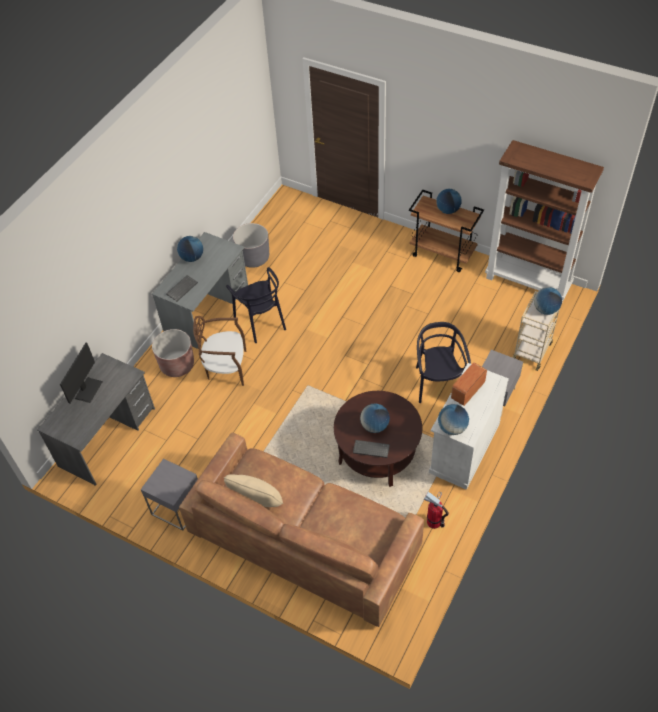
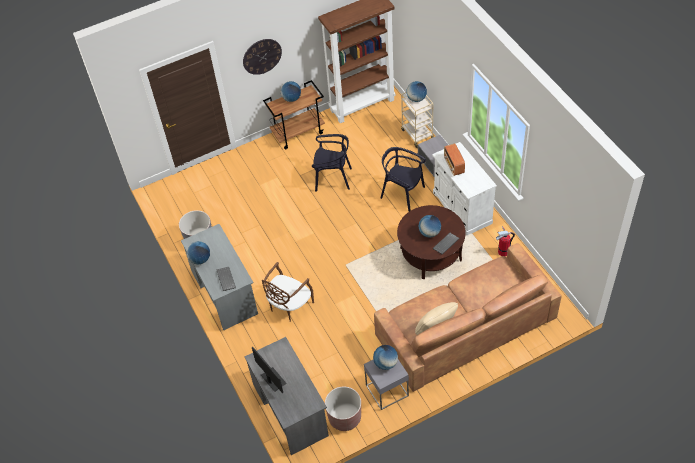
camera: 55 degrees left, 0 degrees up
brown planter [152,329,194,377] -> brown planter moved to [325,386,361,431]
black chair [226,267,286,343] -> black chair moved to [312,134,352,192]
globe [438,404,469,435] -> globe moved to [373,345,398,370]
none -> wall clock [243,39,282,75]

